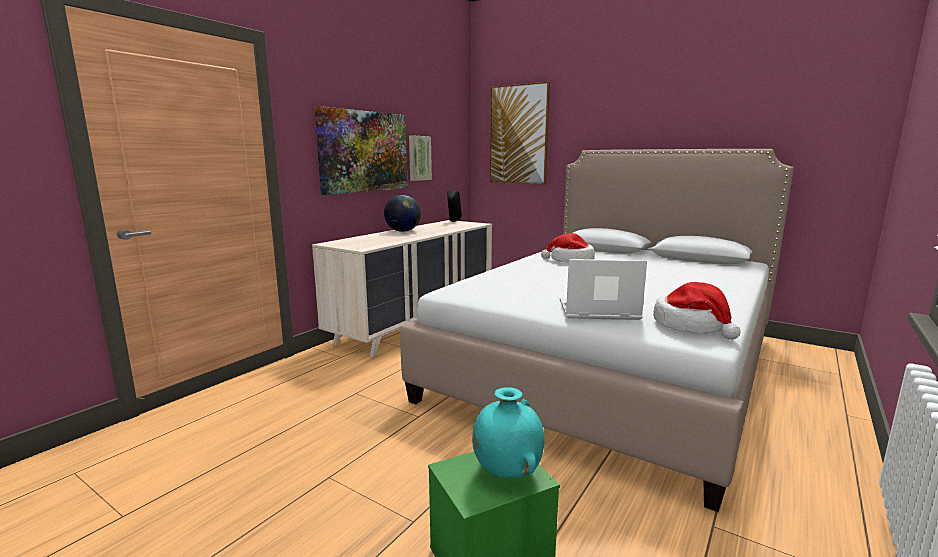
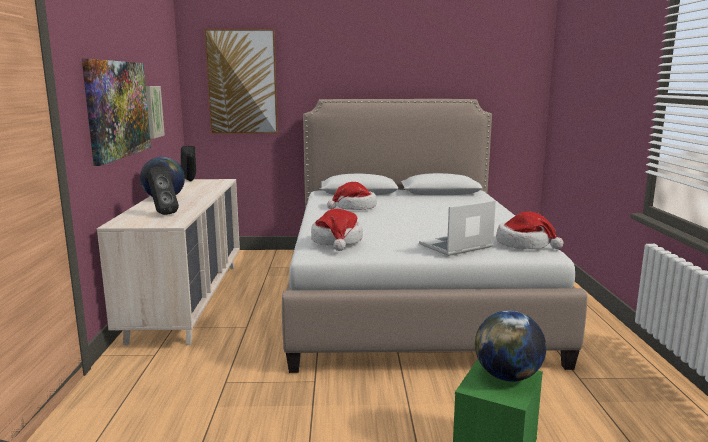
camera: 35 degrees left, 0 degrees up
turquoise vase [472,387,545,478] -> globe [475,311,546,382]
none -> black speaker [147,166,179,215]
none -> hat [311,209,363,251]

